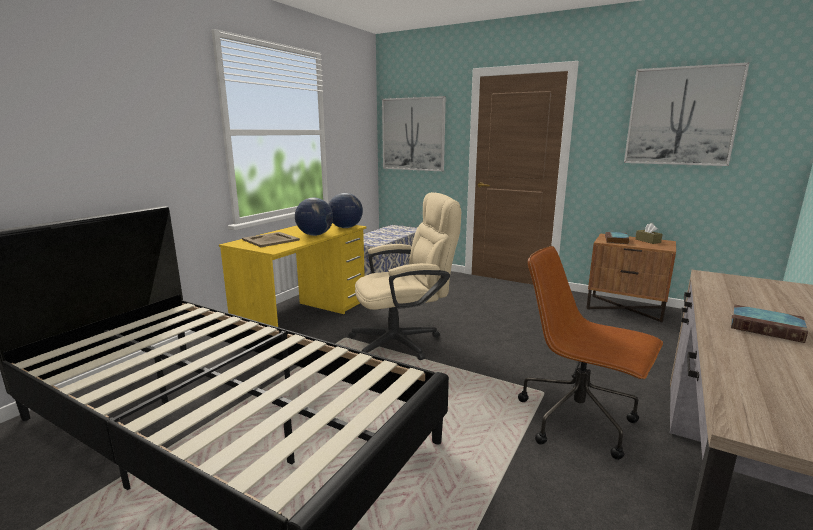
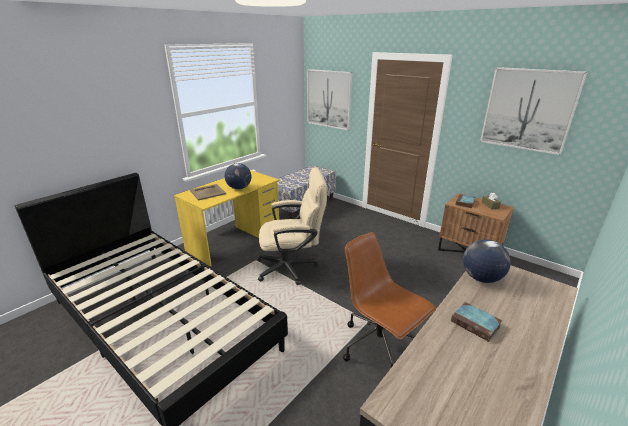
camera: 10 degrees right, 10 degrees up
globe [329,193,363,228] -> globe moved to [463,239,511,283]

